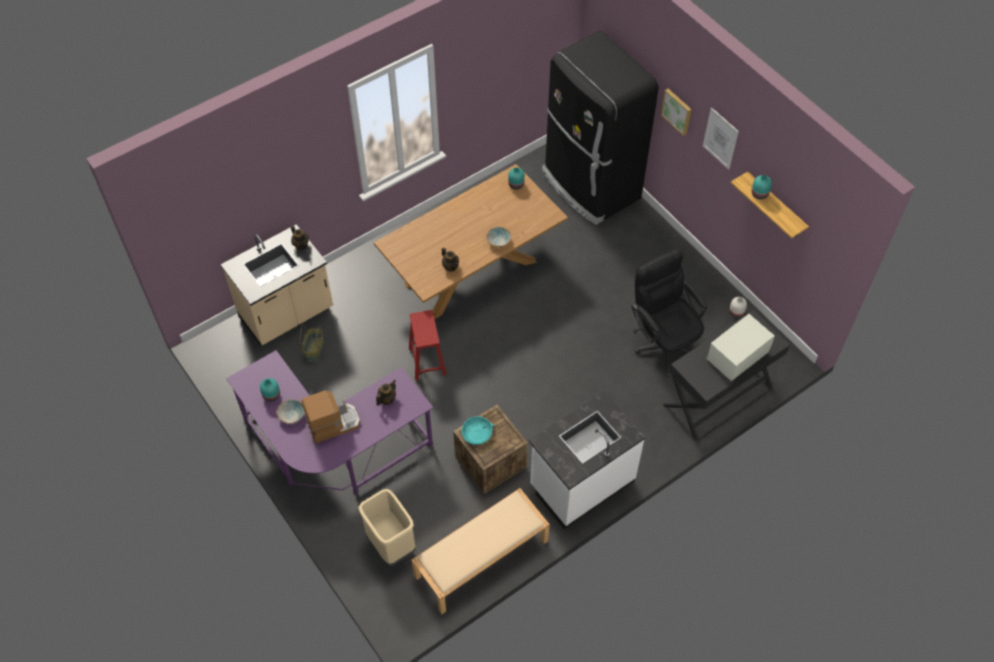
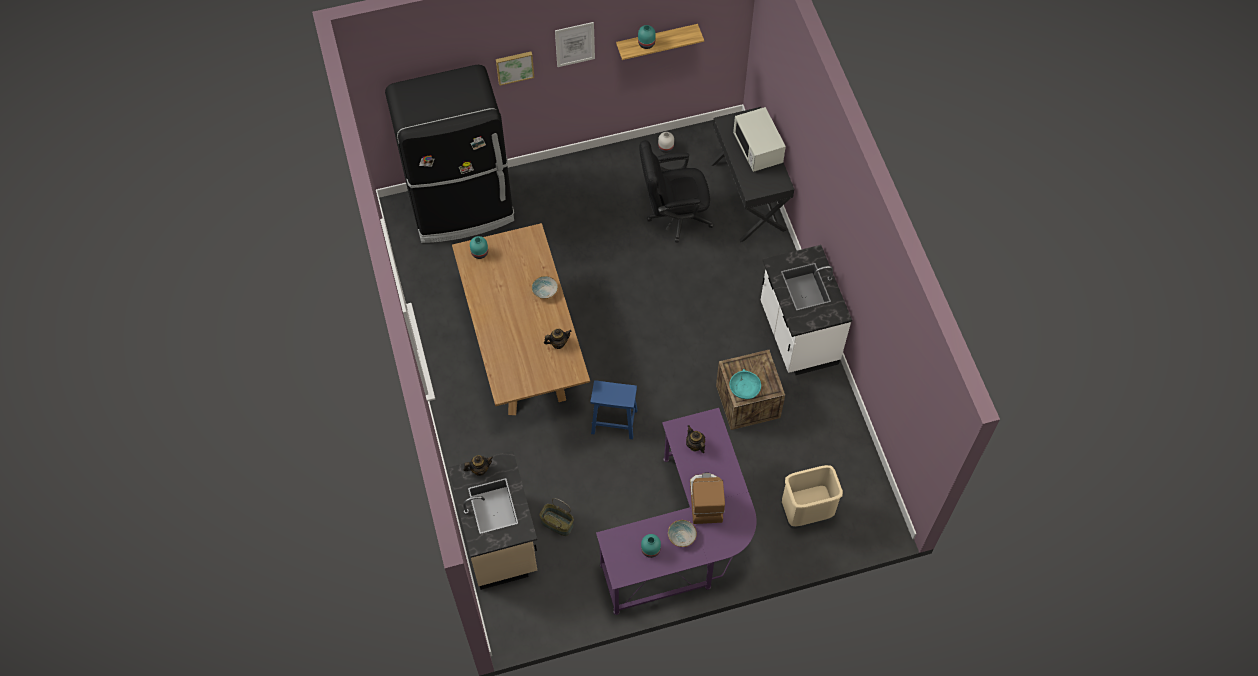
camera: 70 degrees left, 5 degrees up
red stool [409,310,447,381] -> blue stool [590,380,638,439]
beige bench [411,488,550,614] -> none

